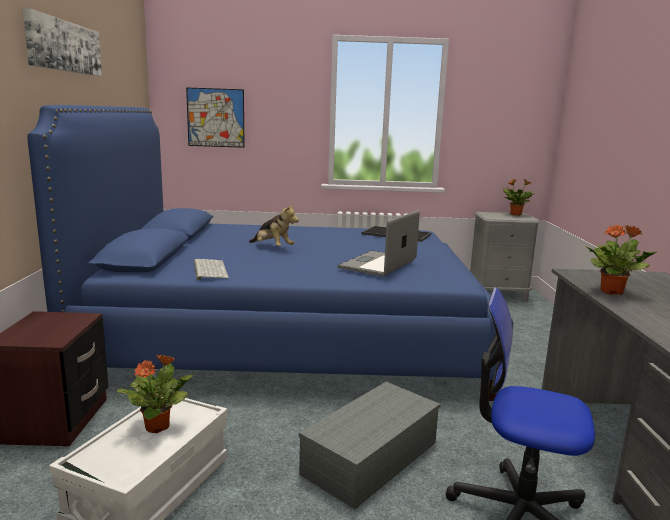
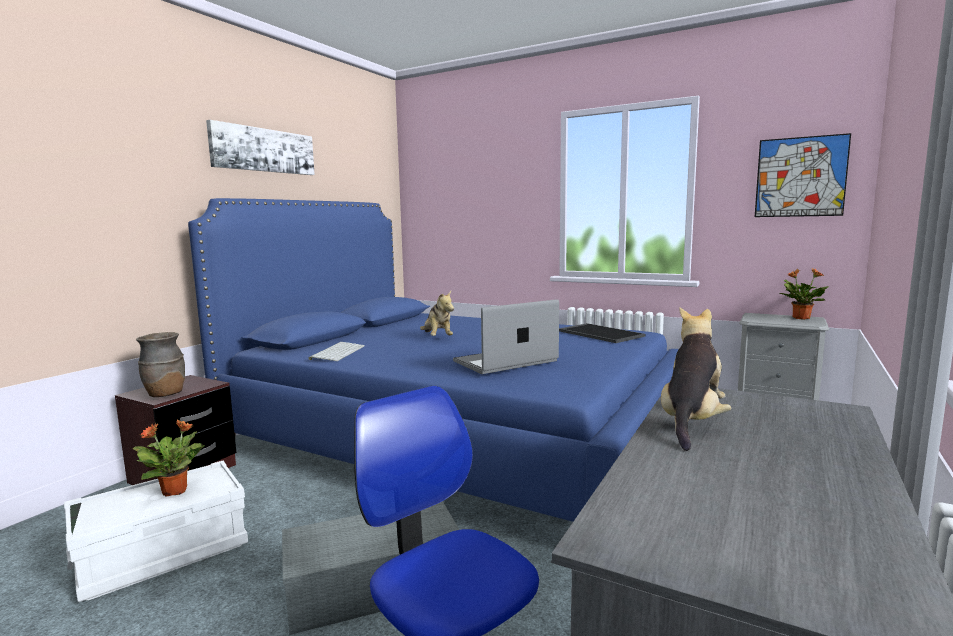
camera: 30 degrees right, 5 degrees down
picture [186,87,245,148] -> picture moved to [755,133,851,217]
potted plant [585,224,658,295] -> plush toy [661,307,731,451]
none -> brown vase [136,332,185,397]

